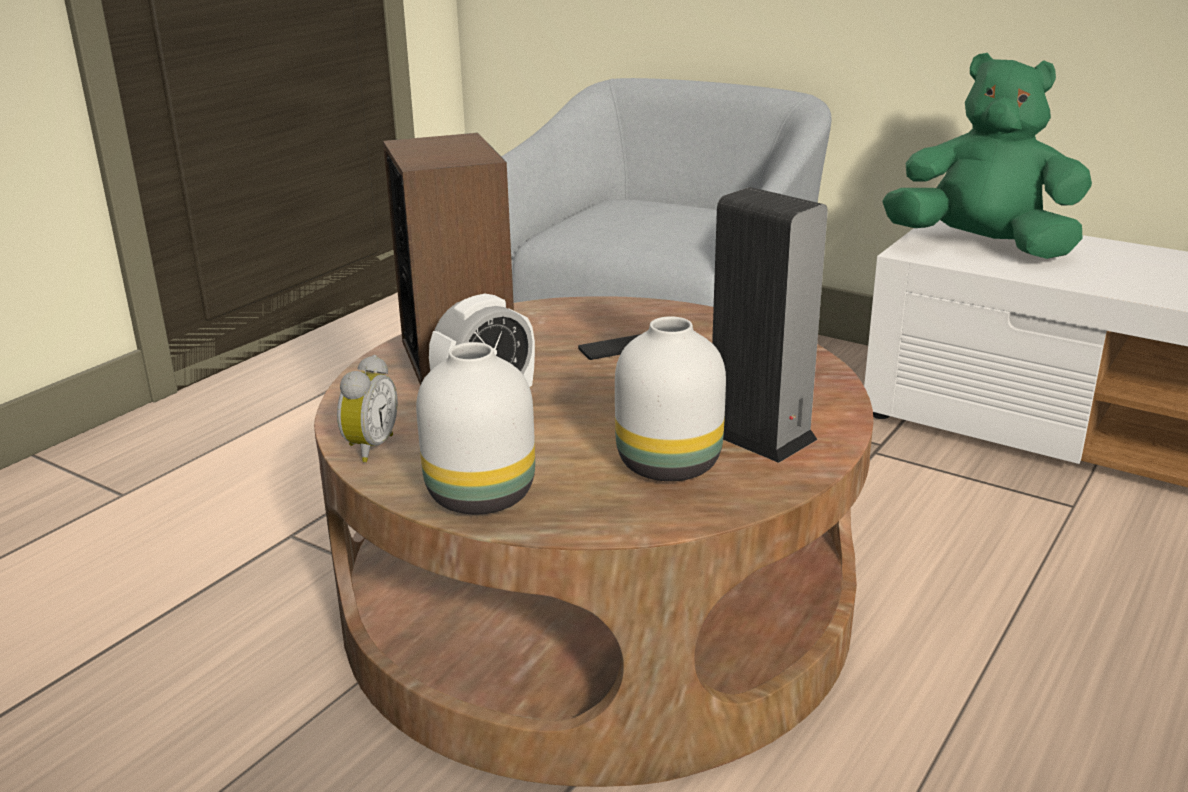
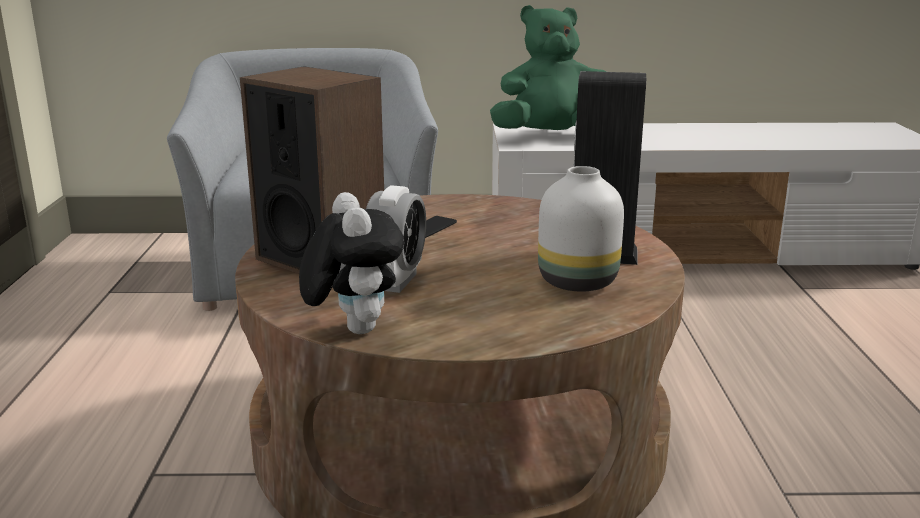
camera: 35 degrees left, 5 degrees down
alarm clock [337,355,398,462] -> plush toy [299,192,404,334]
white vase [416,342,535,514] -> none

